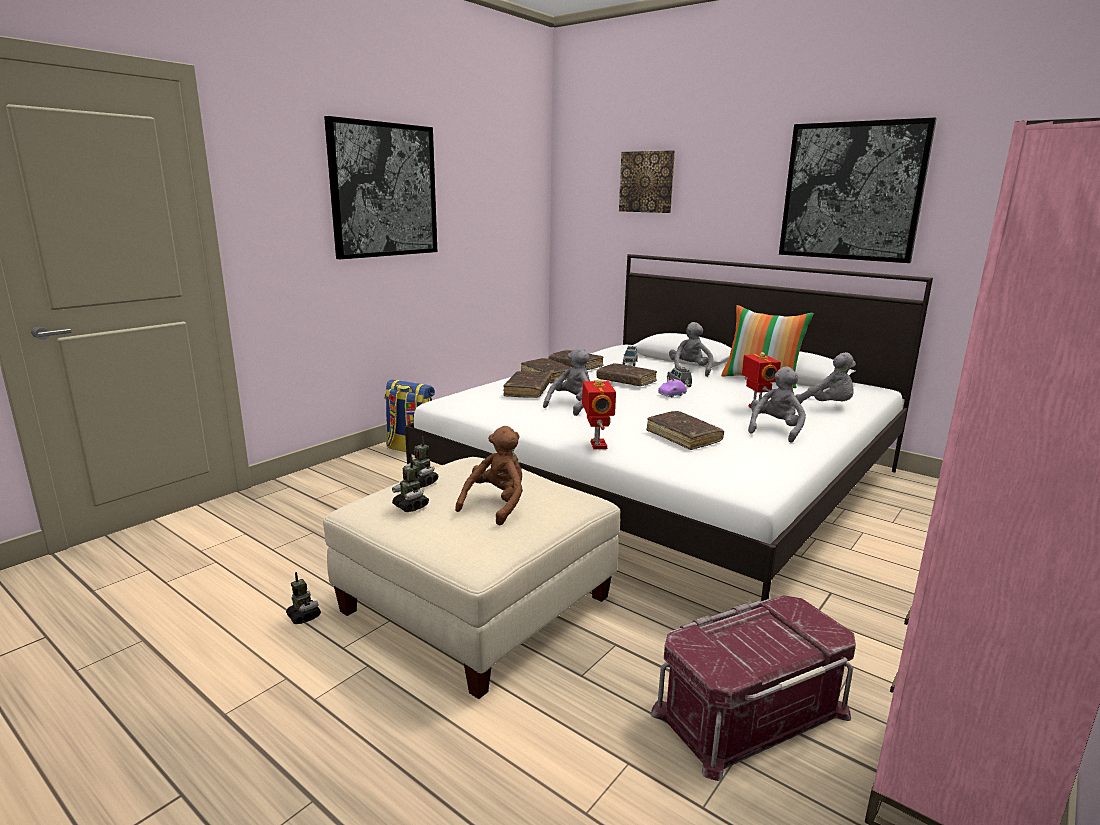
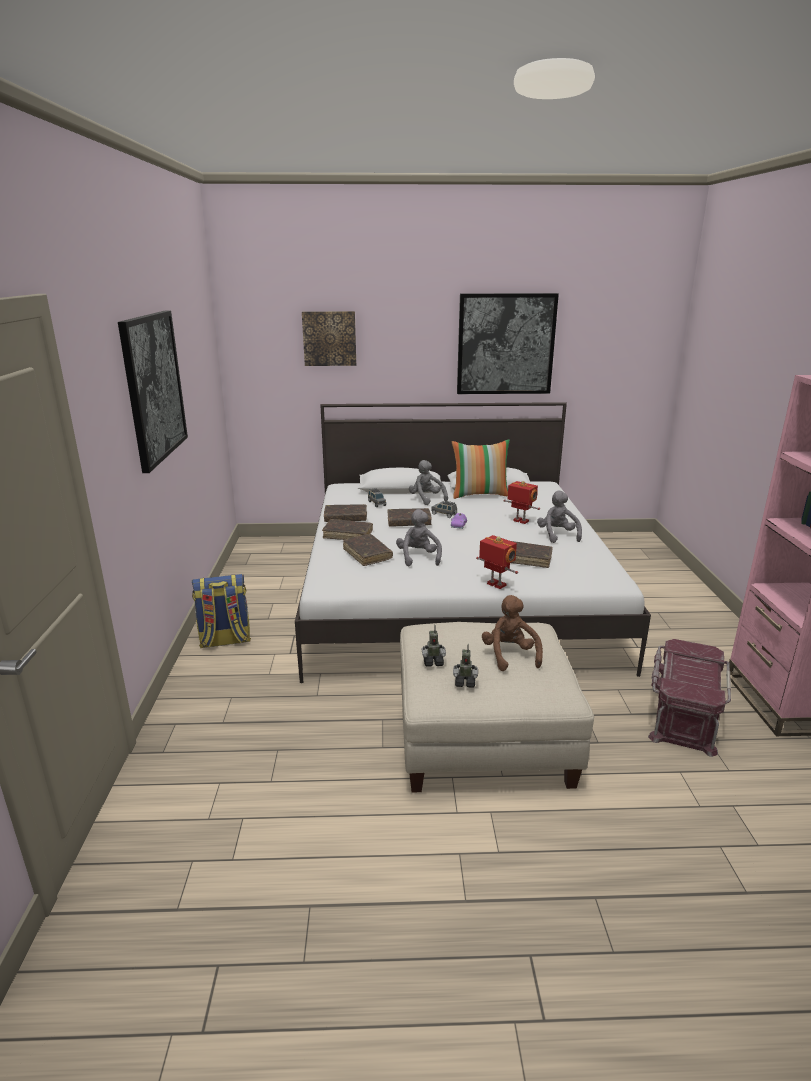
camera: 40 degrees left, 5 degrees up
toy robot [286,572,321,624] -> none
grey plush toy [795,352,856,404] -> none

